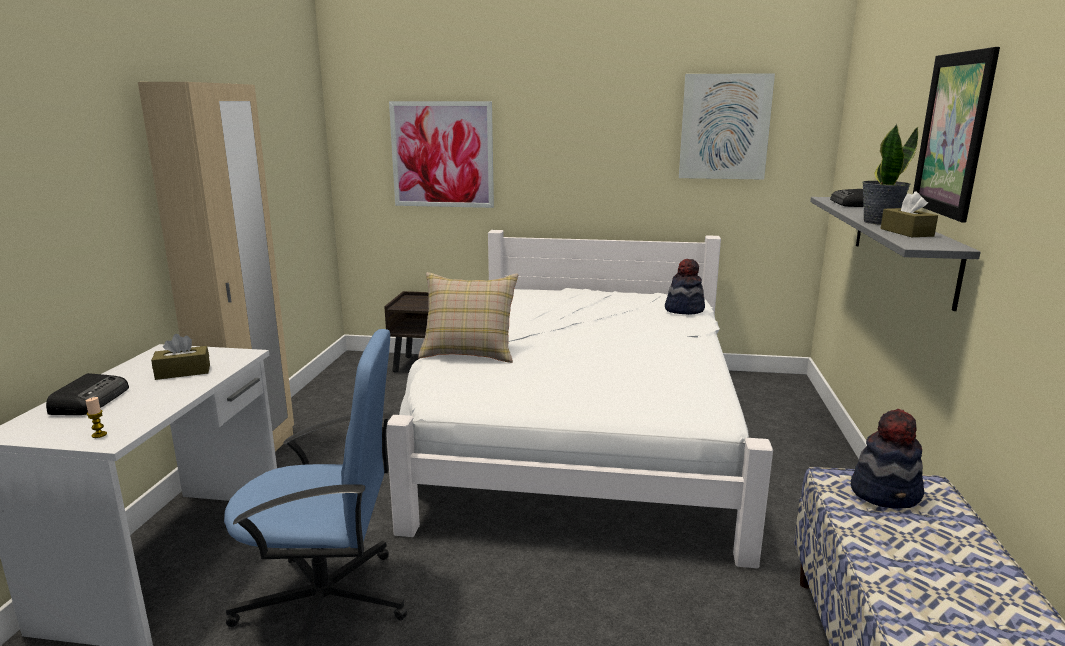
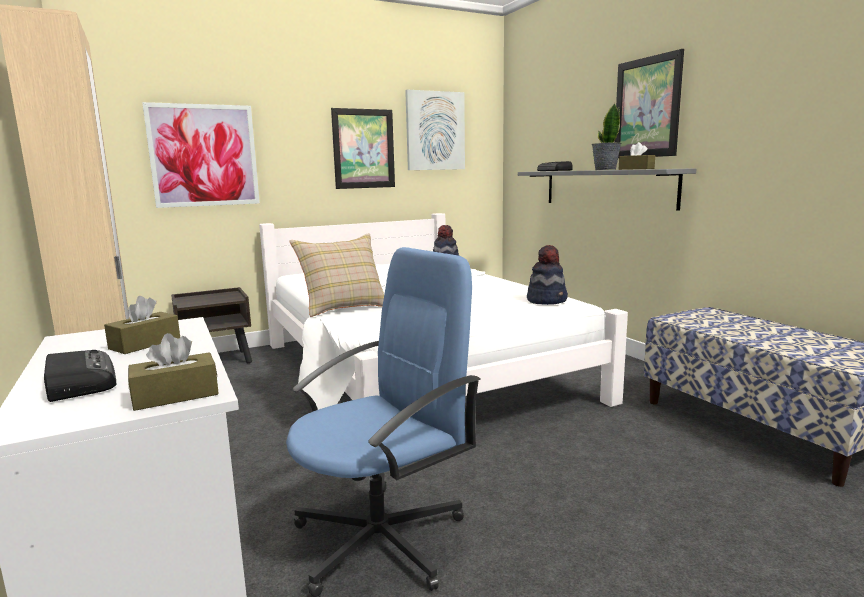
camera: 35 degrees left, 5 degrees down
candle [86,397,107,438] -> brown tissue box [128,333,219,411]
hat [851,409,924,509] -> hat moved to [527,245,568,305]
none -> picture [331,108,395,189]

